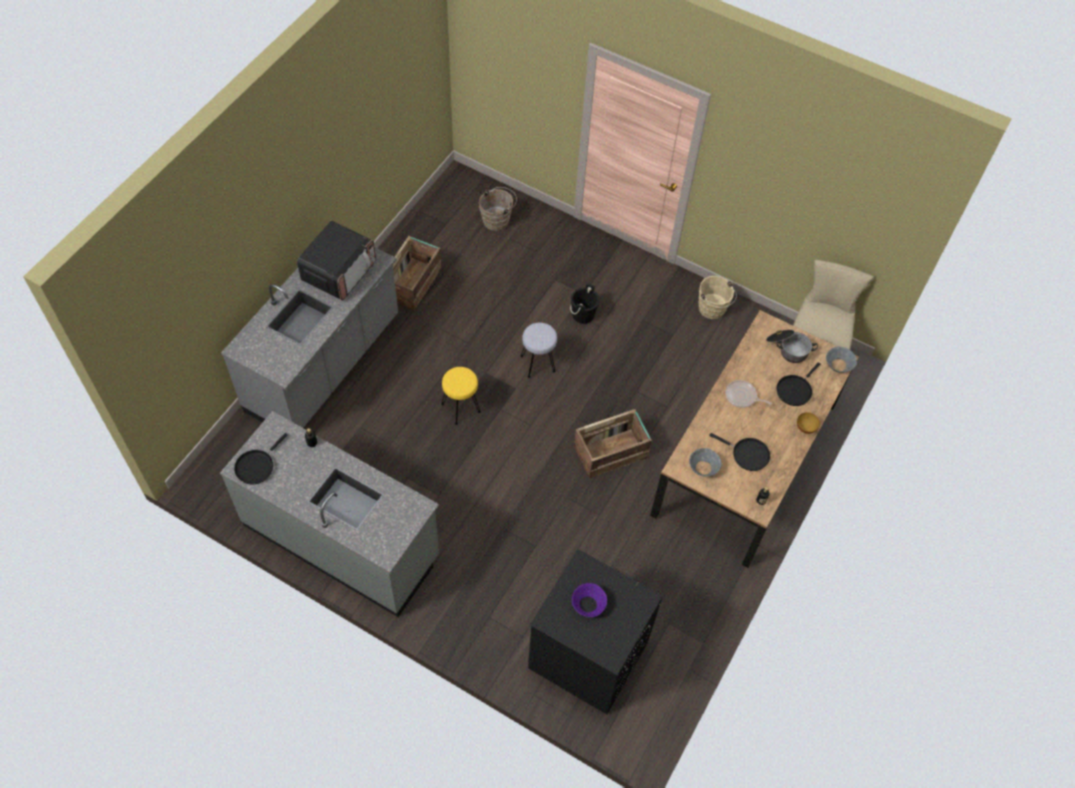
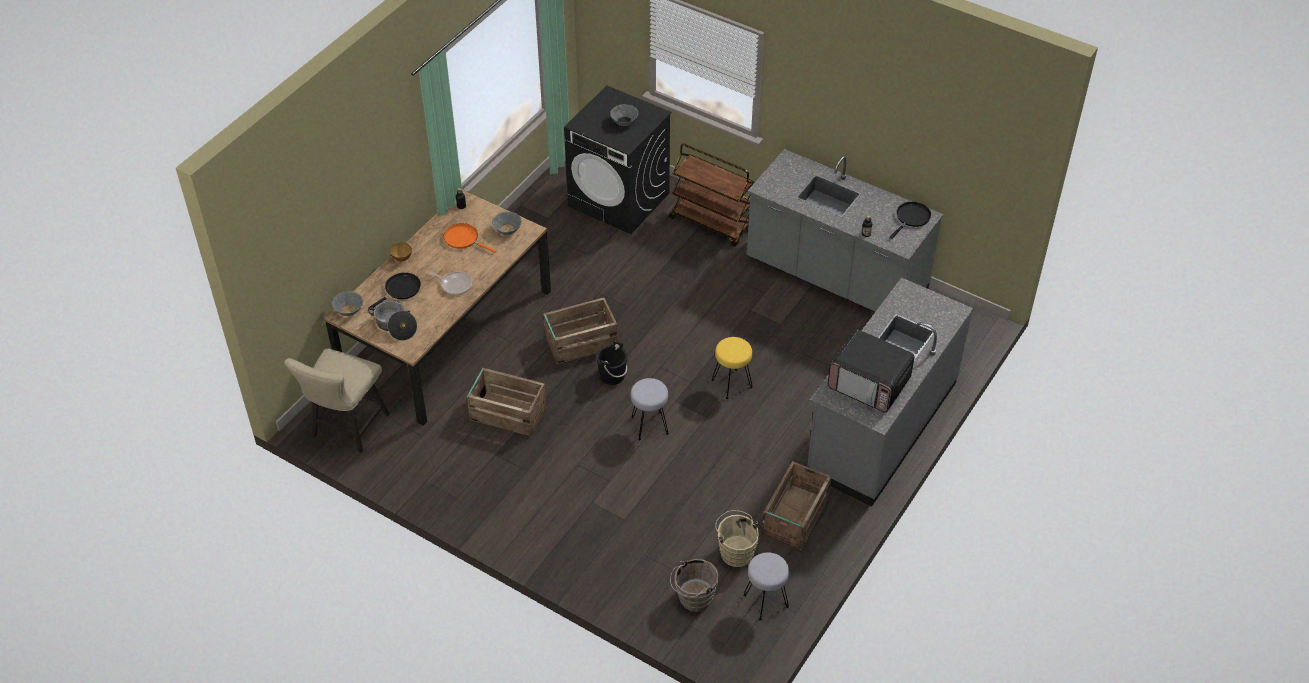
camera: 175 degrees left, 10 degrees down
microwave [297,221,376,300] -> microwave turned 90 degrees counterclockwise [828,330,915,412]
black bucket [570,283,599,324] -> black bucket moved to [596,340,627,385]
purple bowl [572,583,607,617] -> grey bowl [610,104,638,126]
beige bucket [699,276,737,319] -> beige bucket moved to [715,510,759,567]
black frying pan [709,433,770,471] -> orange frying pan [443,223,496,253]
none -> crate [467,368,546,436]
none -> brown cart [669,143,755,246]
none -> grey stool [743,552,789,621]

